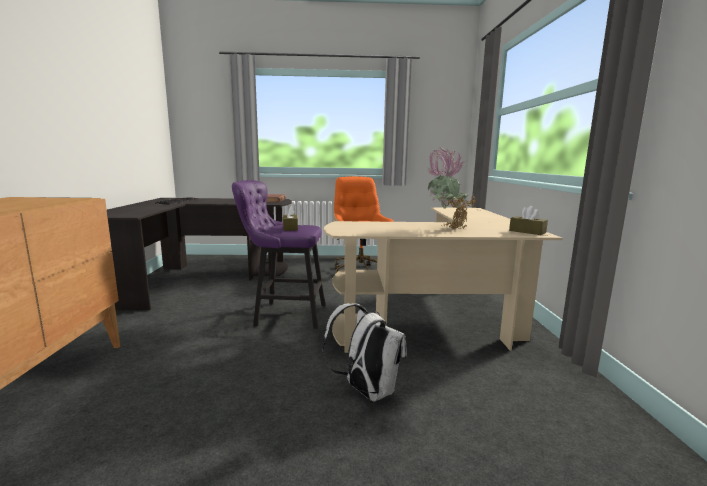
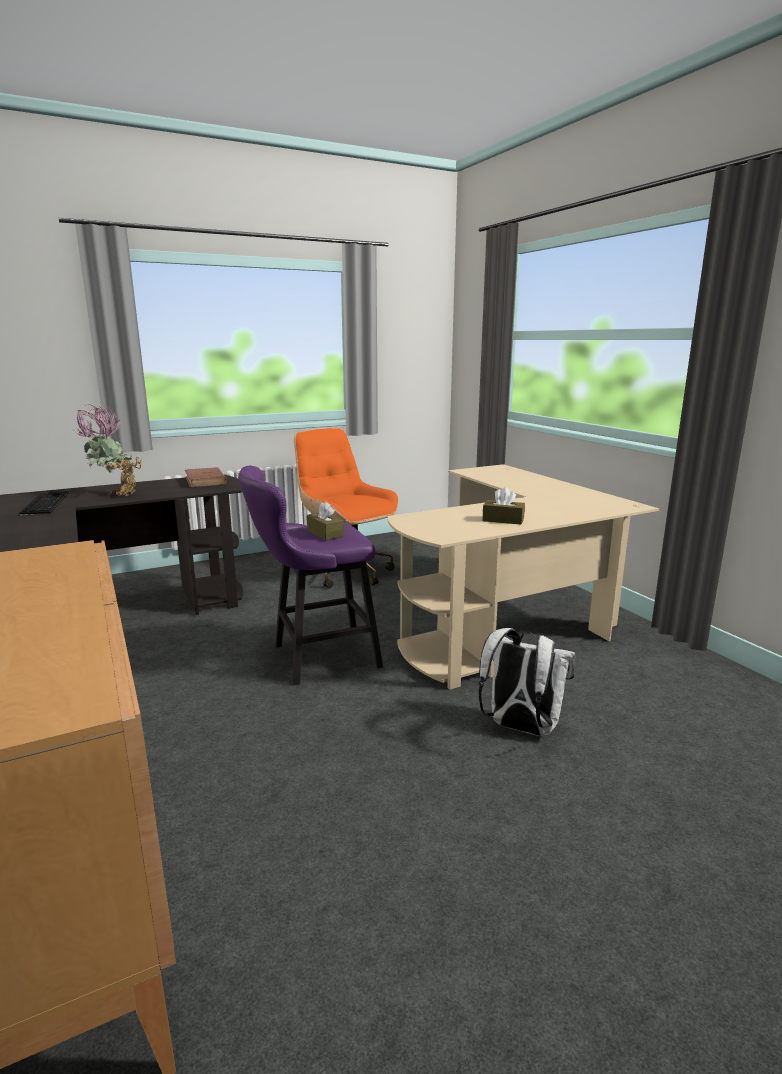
camera: 25 degrees left, 5 degrees up
potted plant [427,148,476,229] -> potted plant moved to [74,404,142,496]
brown tissue box [509,206,548,235] -> brown tissue box moved to [482,487,525,524]

